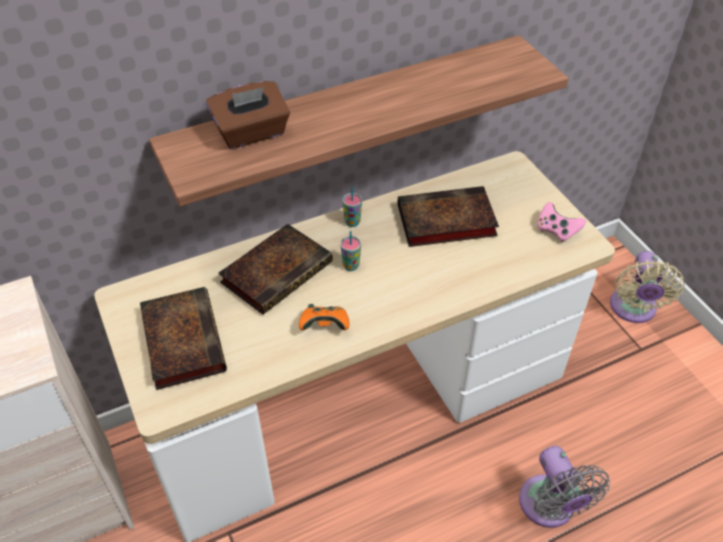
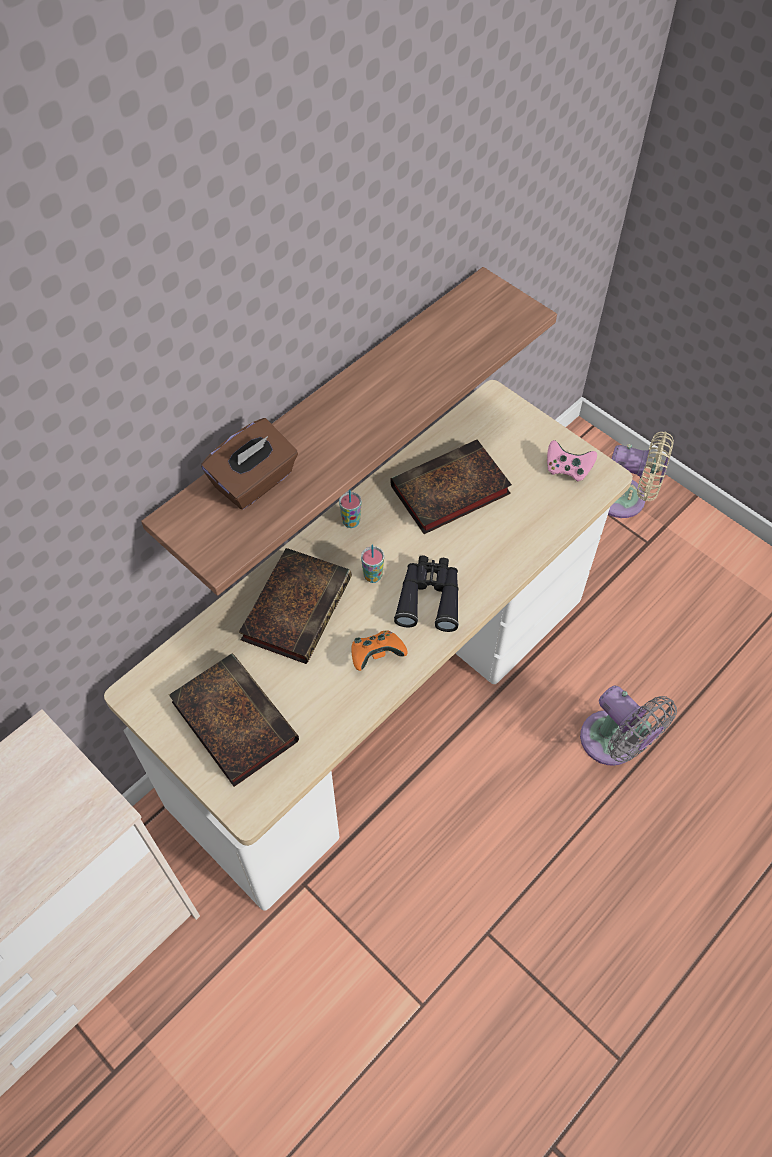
camera: 20 degrees left, 10 degrees up
beige fan [610,251,685,323] -> beige fan turned 60 degrees counterclockwise [608,432,674,518]
none -> black binoculars [394,555,459,632]

